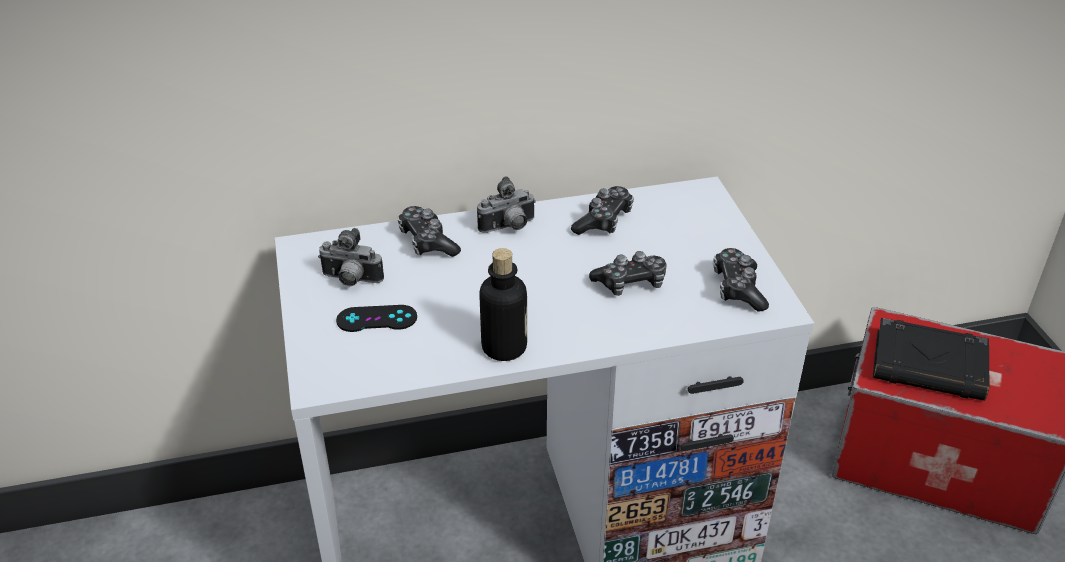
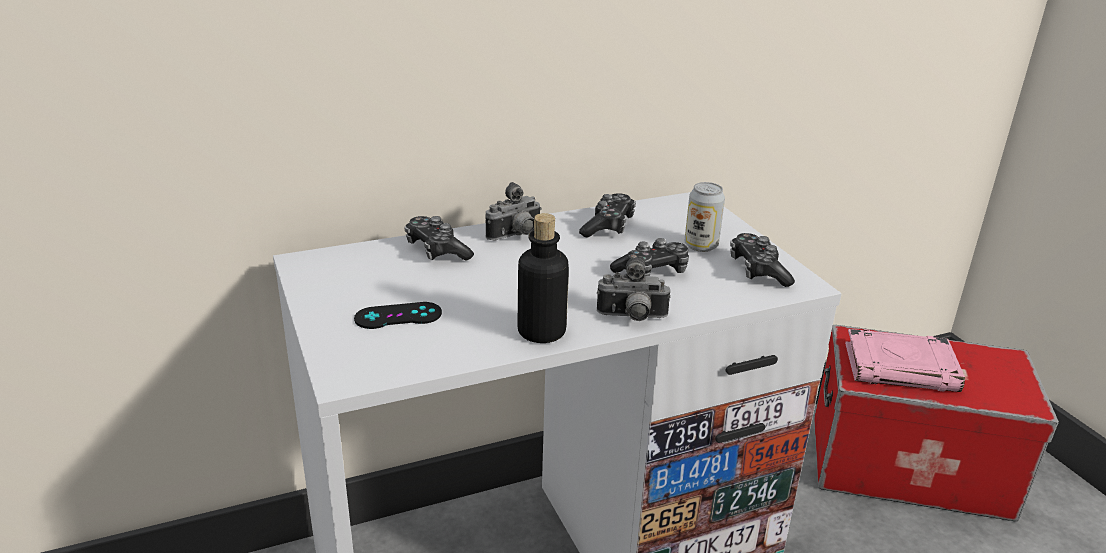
camera: 10 degrees left, 10 degrees down
camera [318,228,384,286] -> camera moved to [597,256,671,321]
black book [873,318,989,401] -> pink book [845,329,965,392]
none -> can [684,182,725,252]

